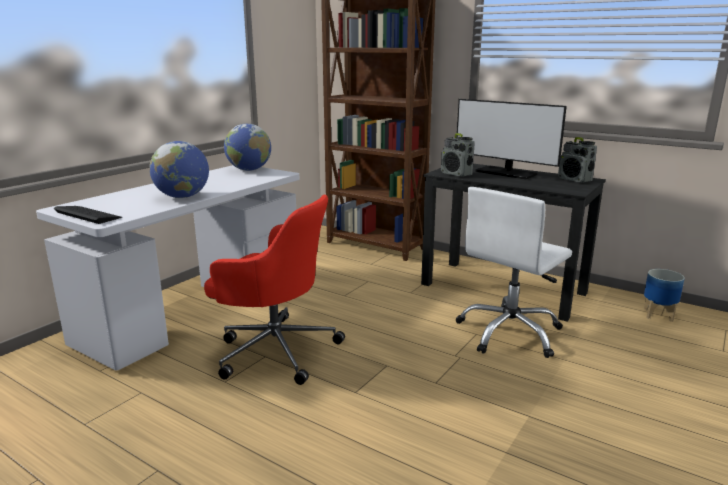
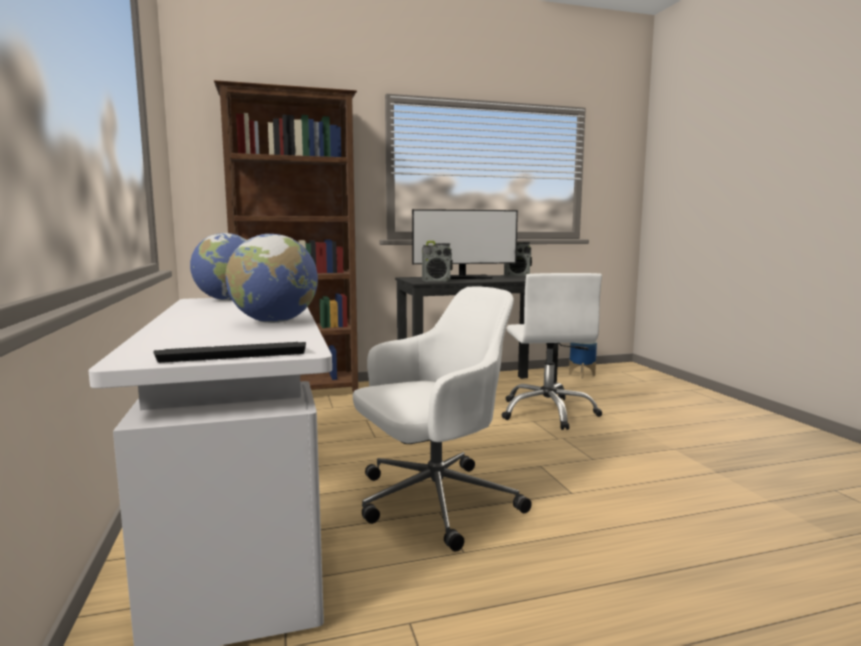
camera: 50 degrees left, 10 degrees down
red office chair [204,195,345,385] -> white office chair [353,286,532,552]

